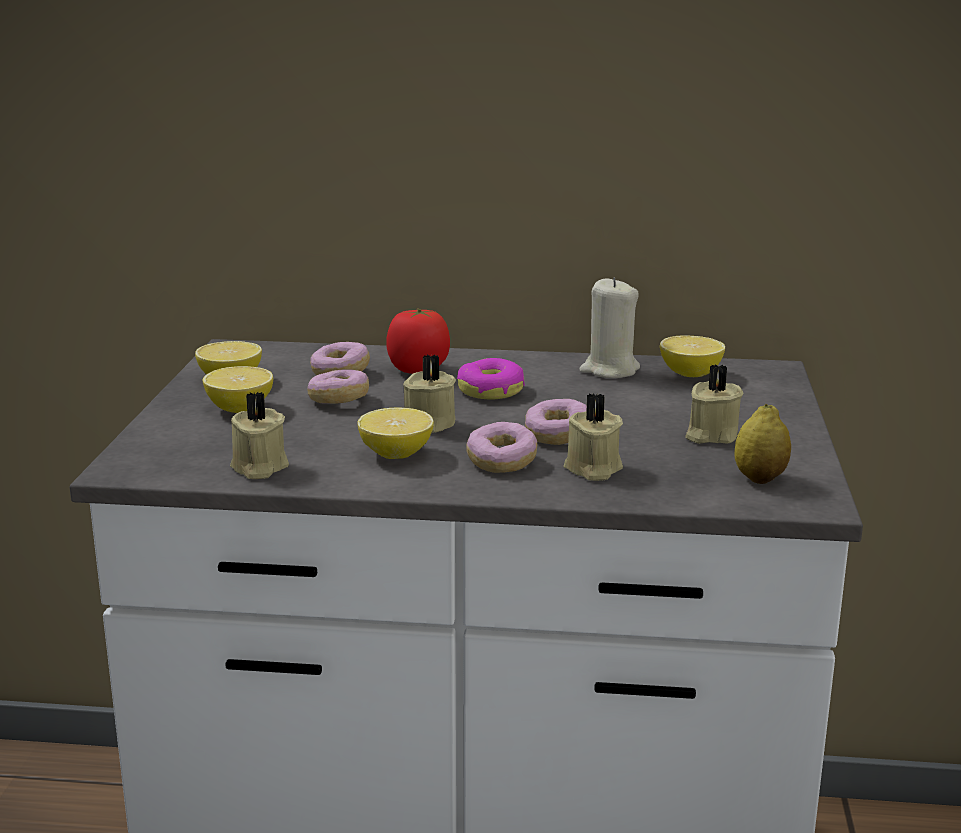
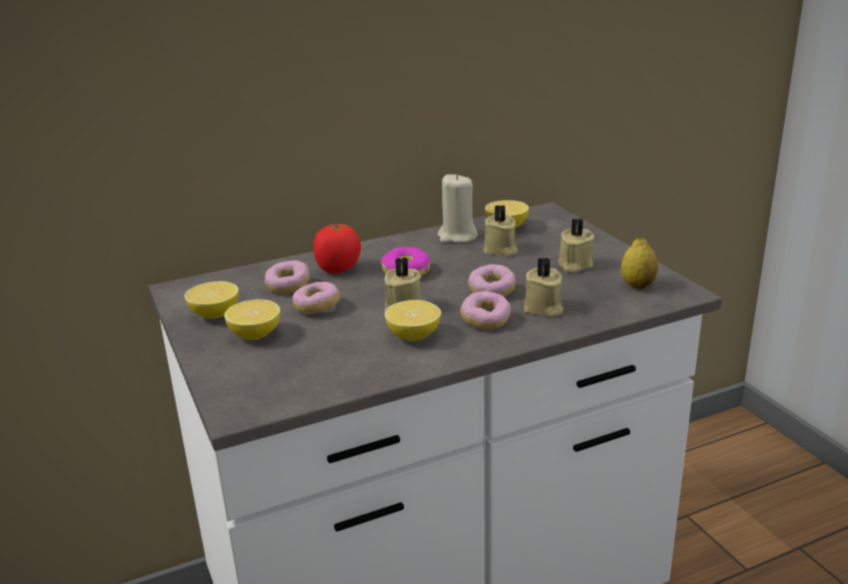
camera: 30 degrees left, 5 degrees up
beige candle [230,392,289,479] -> beige candle moved to [483,205,518,256]

